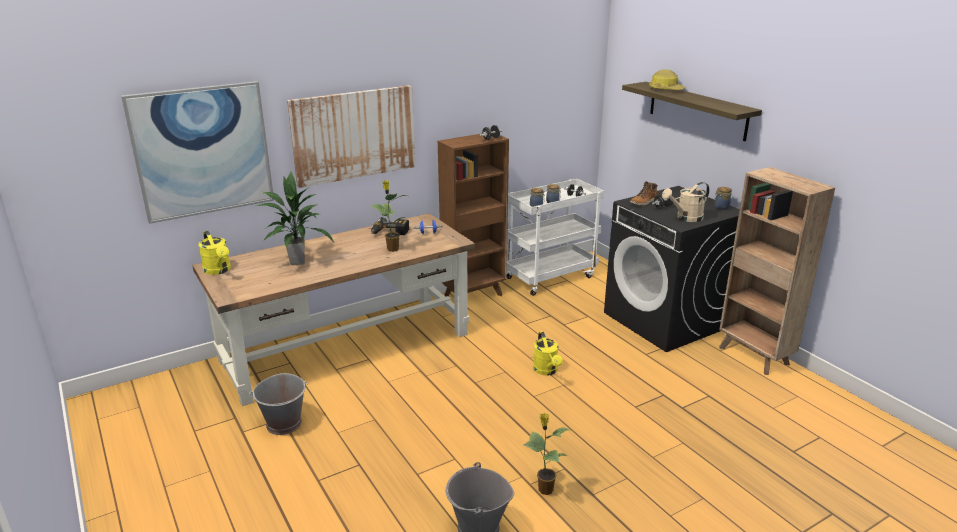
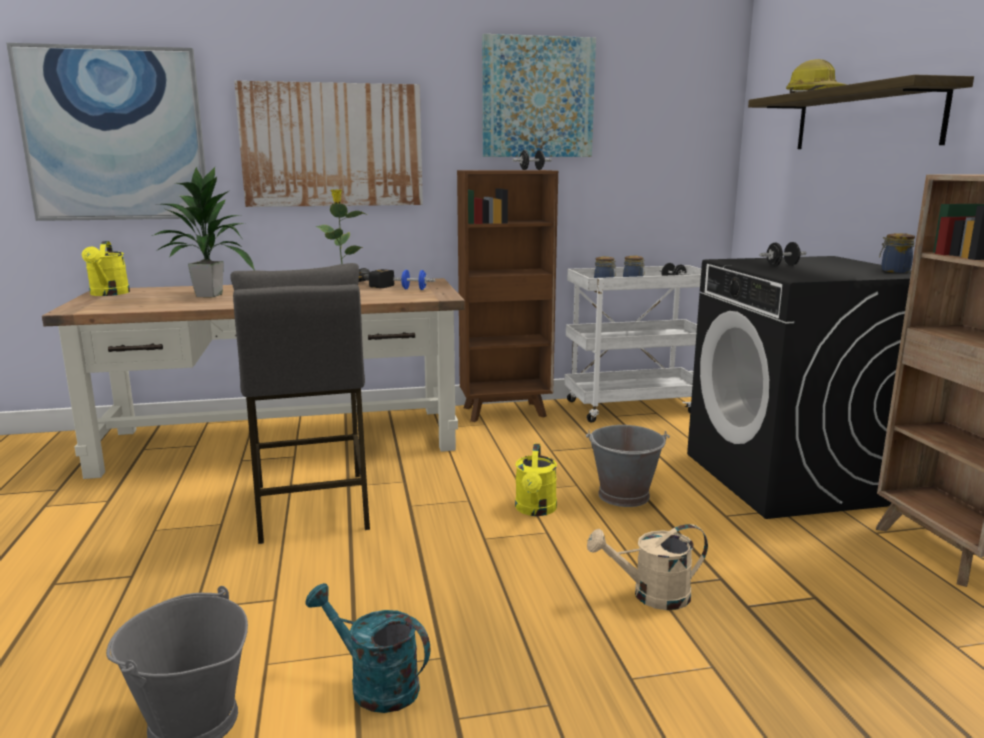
camera: 20 degrees right, 10 degrees down
grey bucket [249,373,308,435] -> grey bucket moved to [586,425,670,507]
potted plant [524,413,570,495] -> turquoise watering can [306,583,430,713]
boot [630,181,657,206] -> none
beige watering can [662,182,709,222] -> beige watering can moved to [587,524,708,610]
none -> grey stool [230,263,370,544]
none -> picture [482,34,596,157]

